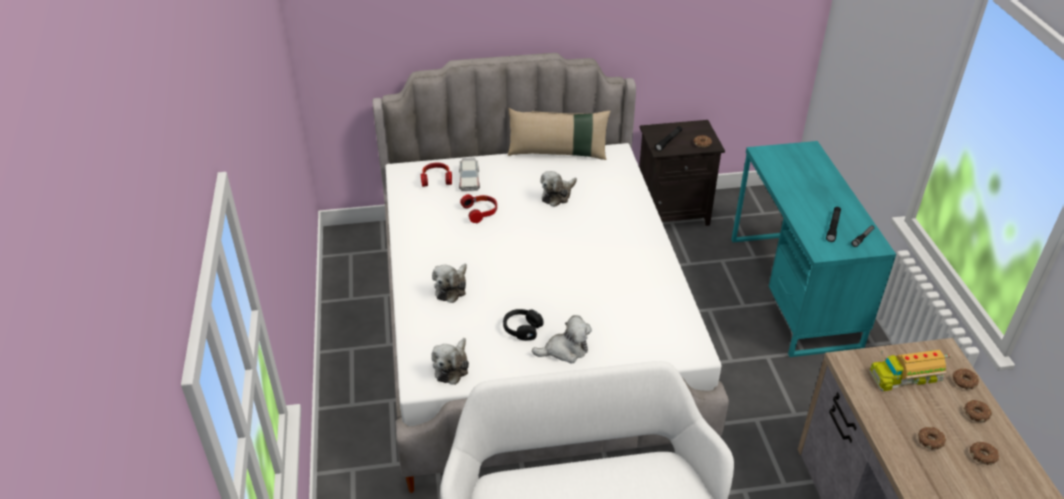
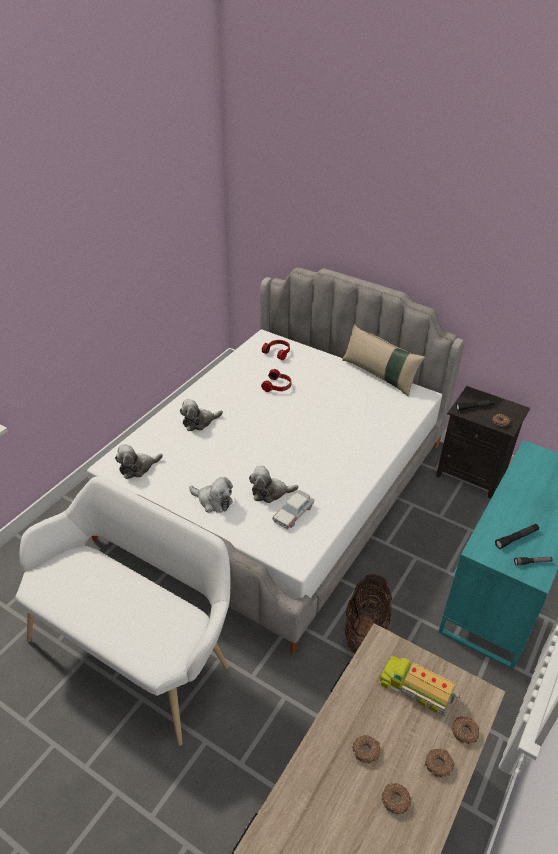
camera: 40 degrees right, 0 degrees up
toy car [459,158,480,192] -> toy car moved to [272,490,314,530]
black headphones [503,309,544,341] -> none
plush toy [540,171,577,207] -> plush toy moved to [249,466,298,503]
none -> basket [344,574,392,653]

